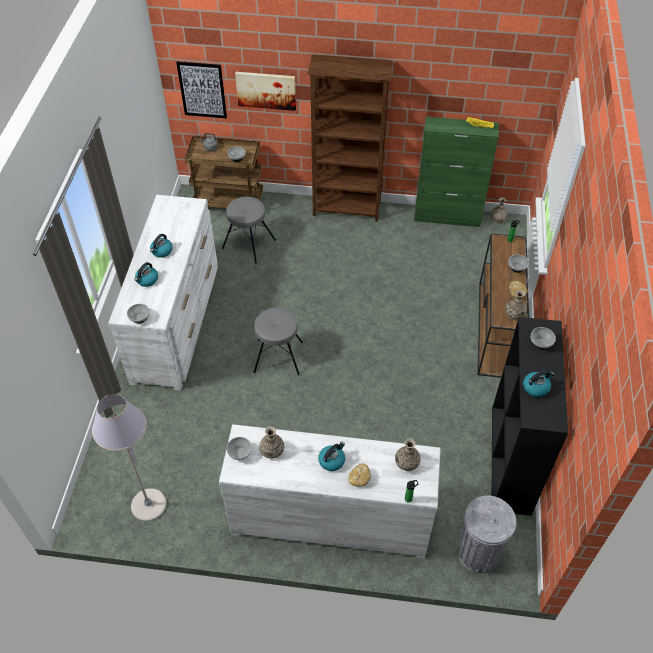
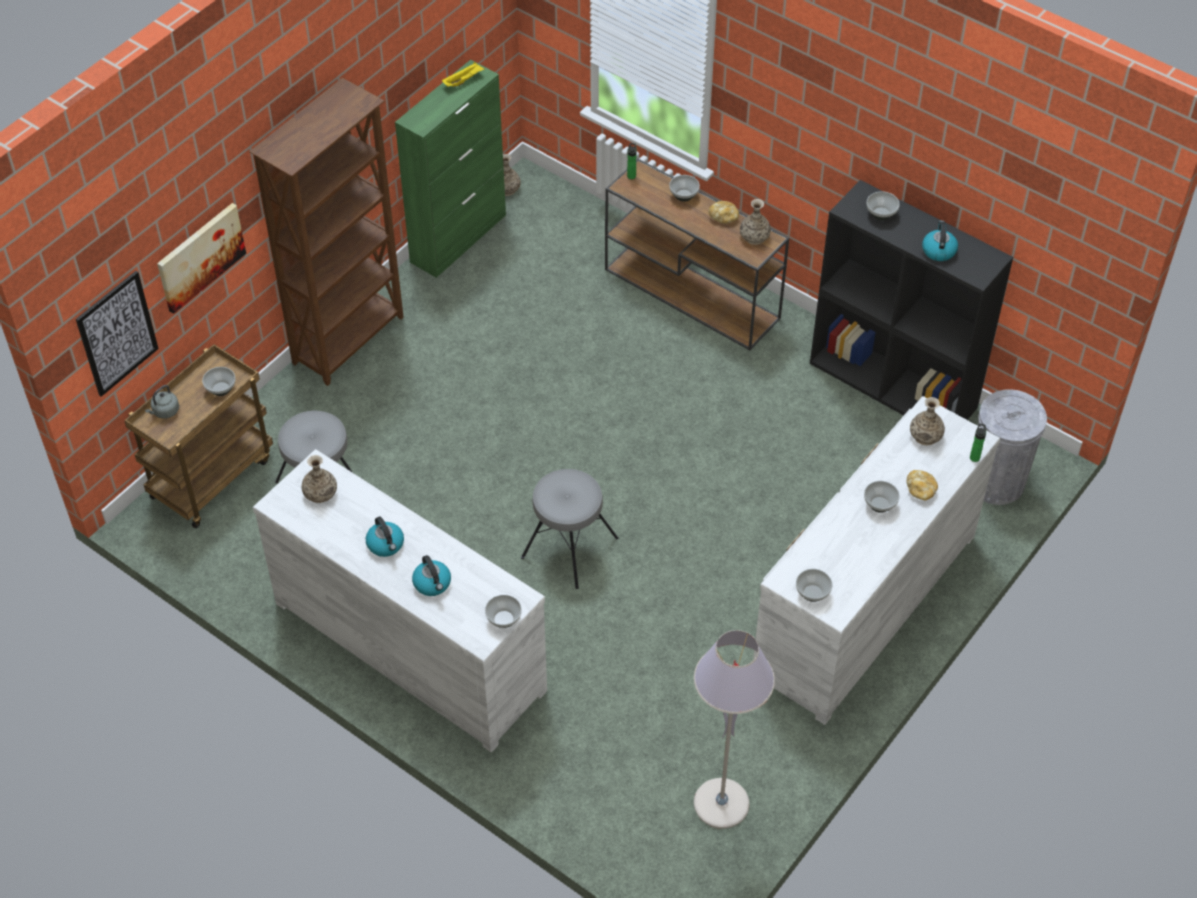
camera: 60 degrees left, 0 degrees up
vase [259,426,284,459] -> vase moved to [302,455,337,503]
kettle [318,442,345,471] -> bowl [864,481,900,513]

